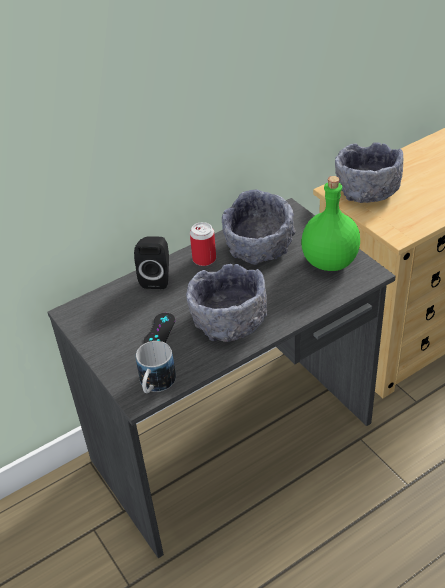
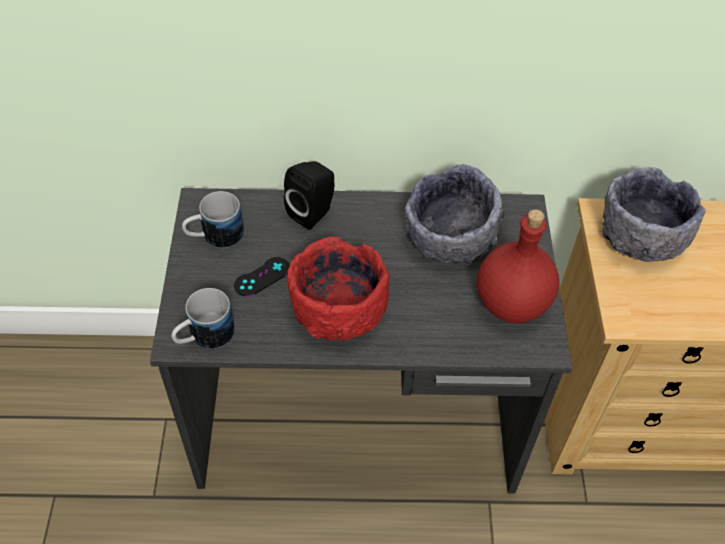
camera: 30 degrees right, 10 degrees up
grey bowl [186,264,267,342] -> red bowl [287,237,389,341]
can [190,222,216,266] -> none
green bottle [301,176,360,271] -> red bottle [477,209,559,323]
none -> mug [182,191,244,248]

